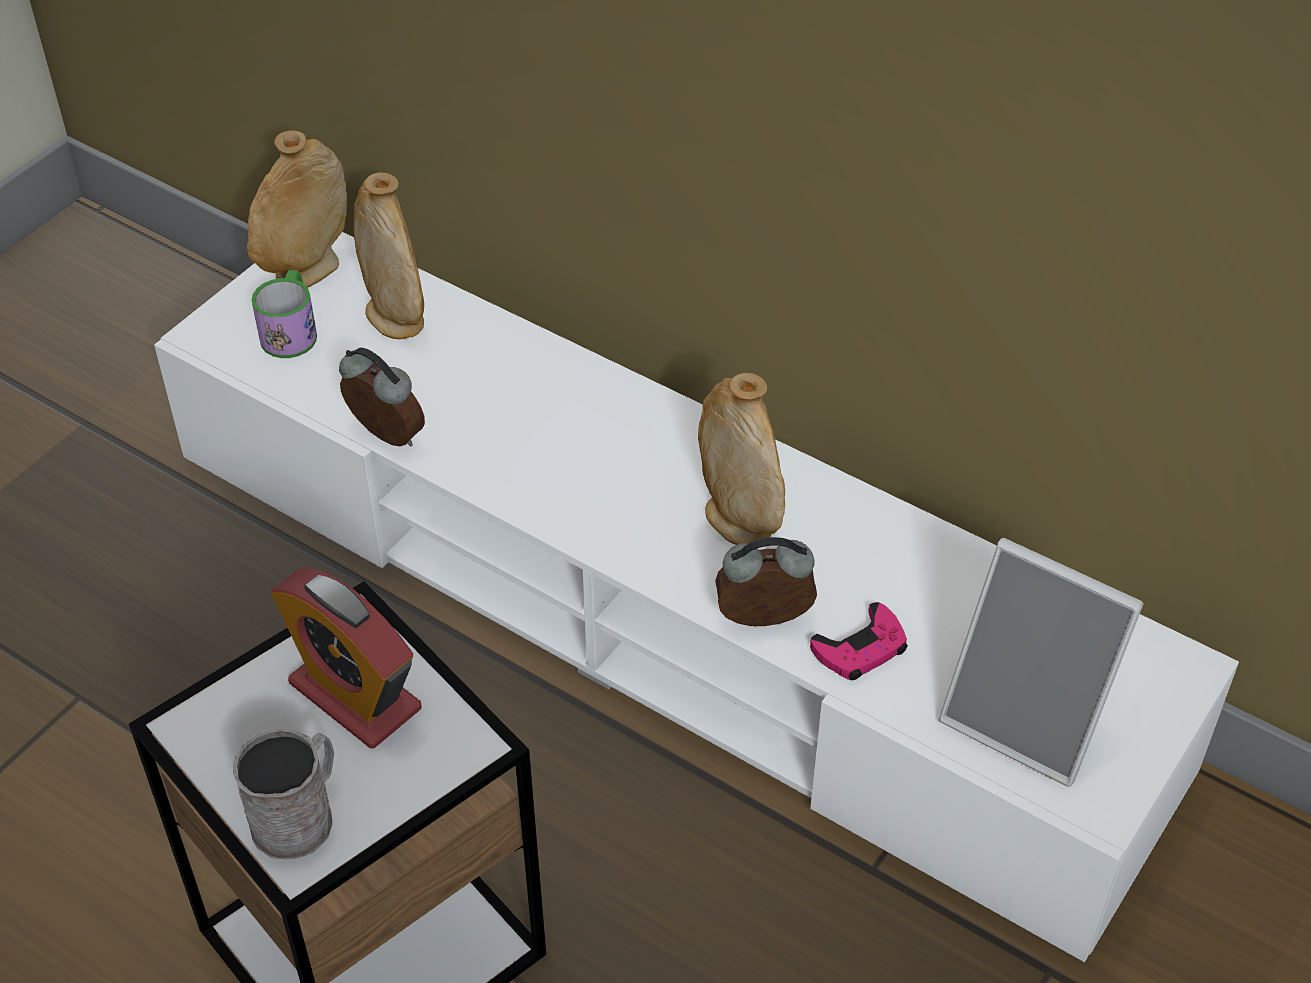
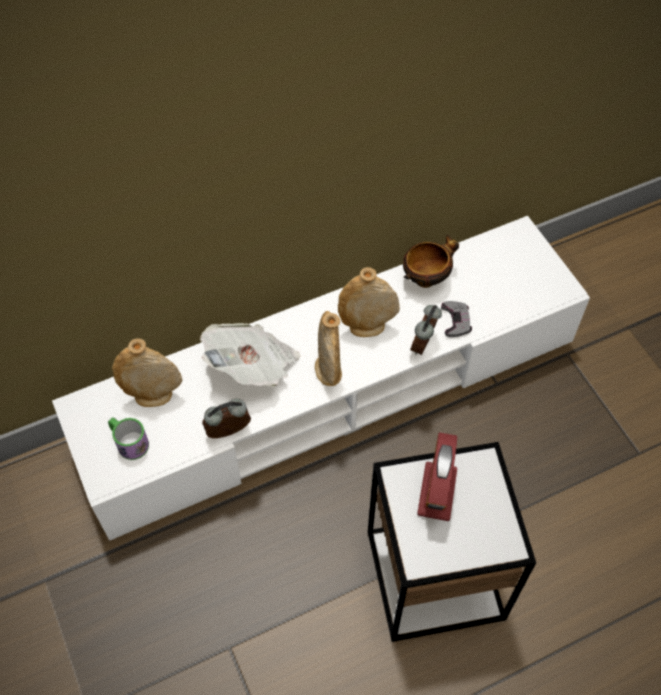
camera: 60 degrees left, 10 degrees up
grey mug [233,727,334,860] -> none
beige vase [247,131,347,288] -> beige vase moved to [315,311,342,386]
alarm clock [271,568,421,748] -> alarm clock turned 120 degrees clockwise [417,432,457,521]
pink game controller [810,602,908,680] -> grey game controller [441,301,472,337]
picture frame [938,538,1144,787] -> none
none -> newspaper [200,323,300,387]
none -> bowl [403,235,459,288]

